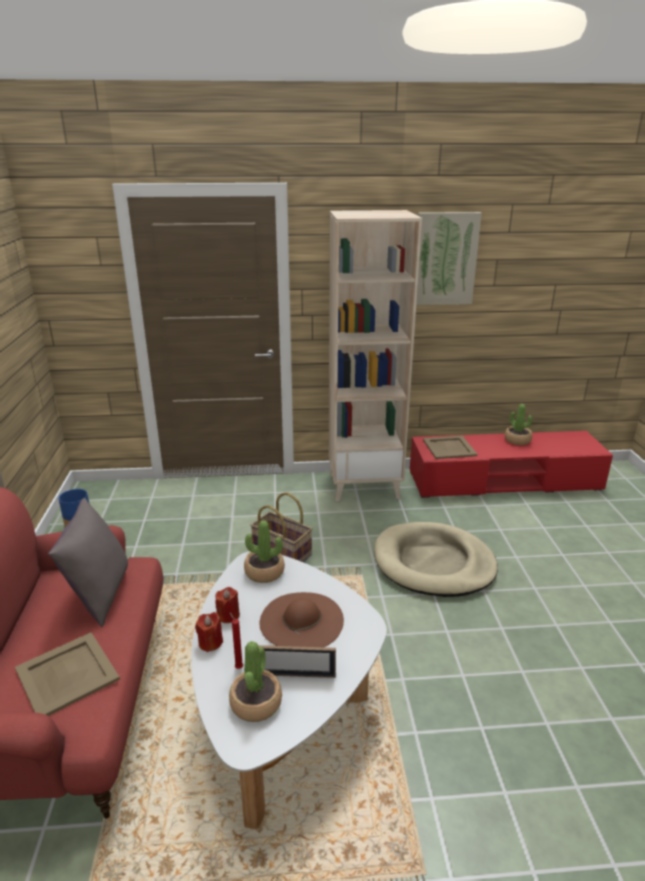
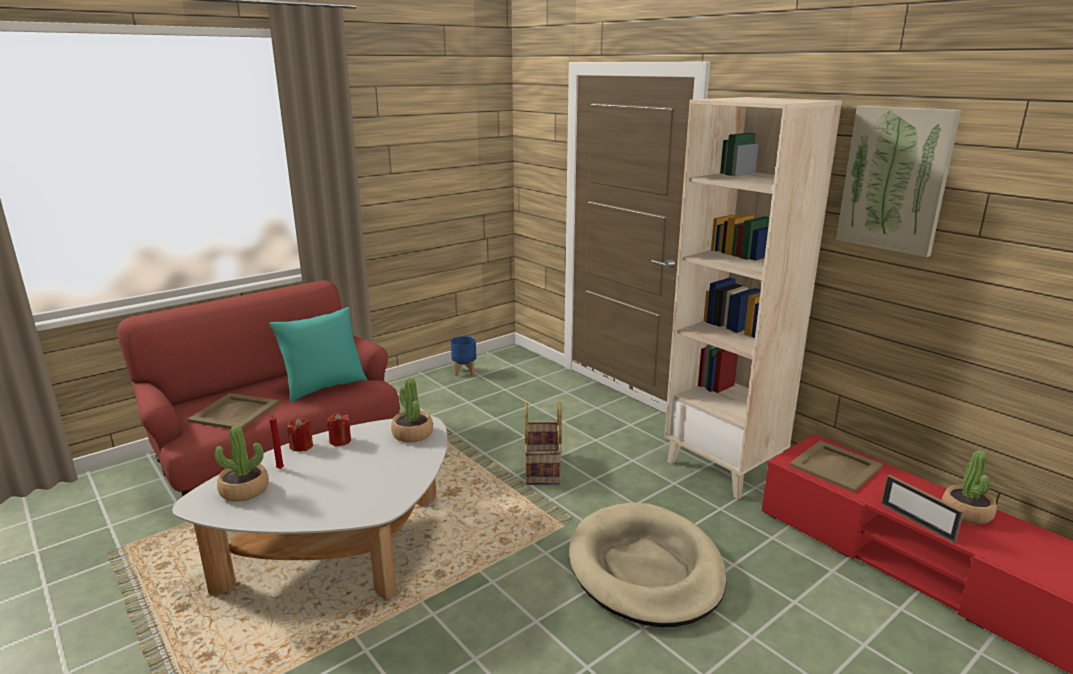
camera: 55 degrees right, 5 degrees down
grey pillow [48,498,128,627] -> turquoise pillow [269,307,368,403]
picture frame [258,645,336,678] -> picture frame moved to [881,474,964,543]
brown hat [260,592,344,647] -> none

